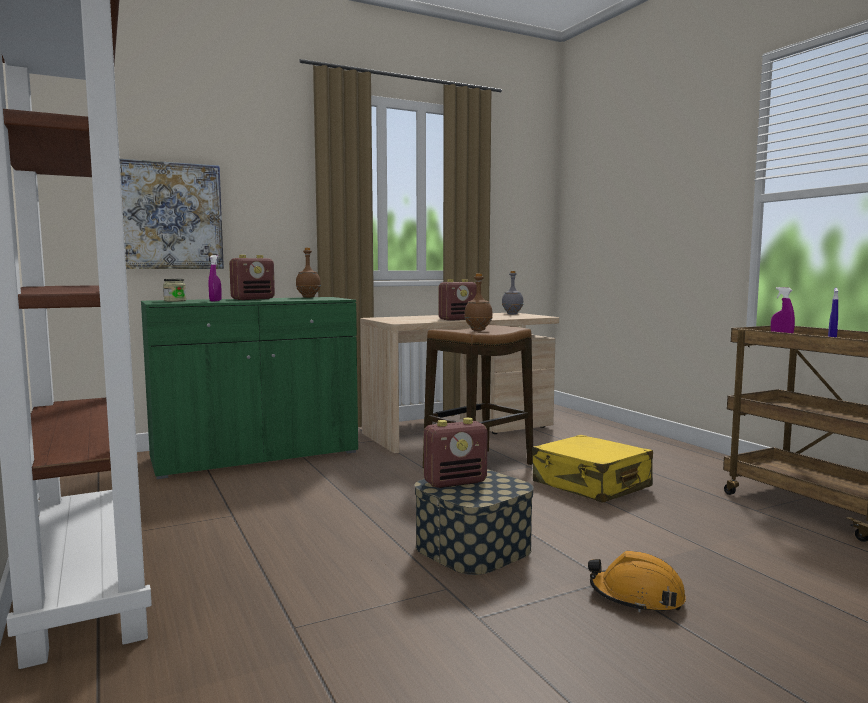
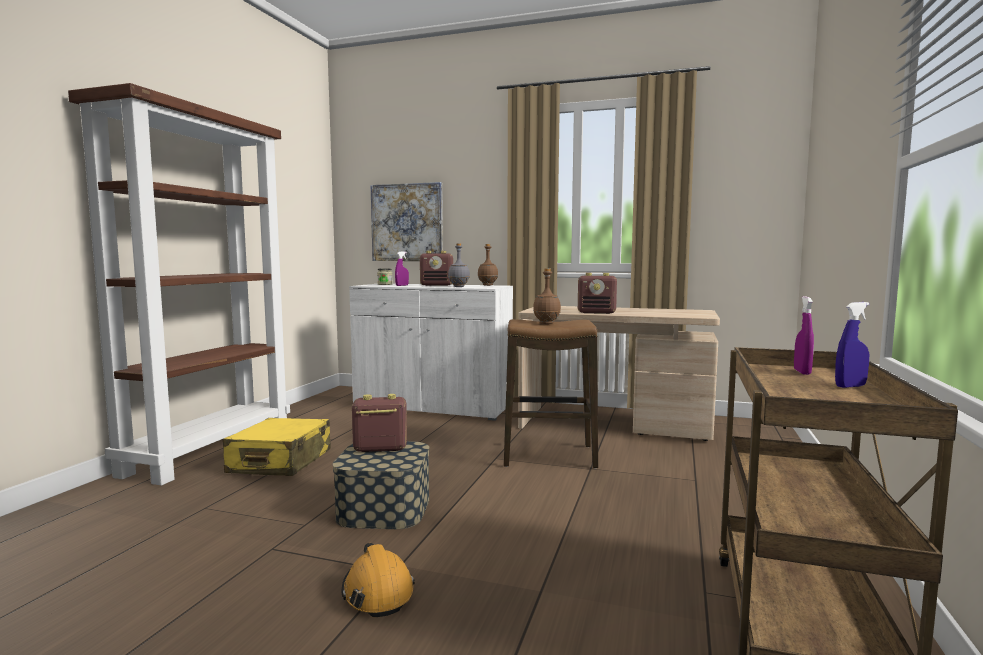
camera: 45 degrees right, 0 degrees up
green cabinet [141,297,358,479] -> white cabinet [349,284,513,421]
radio [424,418,487,488] -> radio turned 150 degrees clockwise [352,394,407,452]
grey bottle [502,271,523,314] -> grey bottle moved to [448,243,470,287]
yellow suitcase [532,435,653,503] -> yellow suitcase moved to [223,418,331,476]

